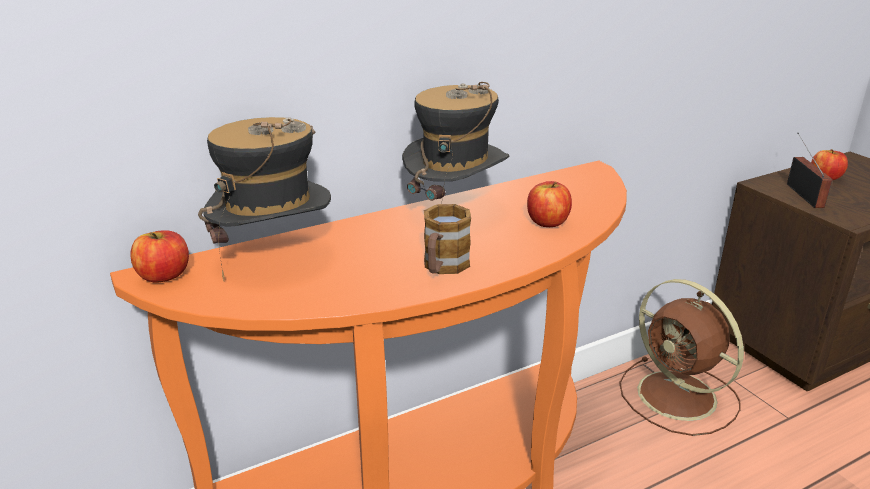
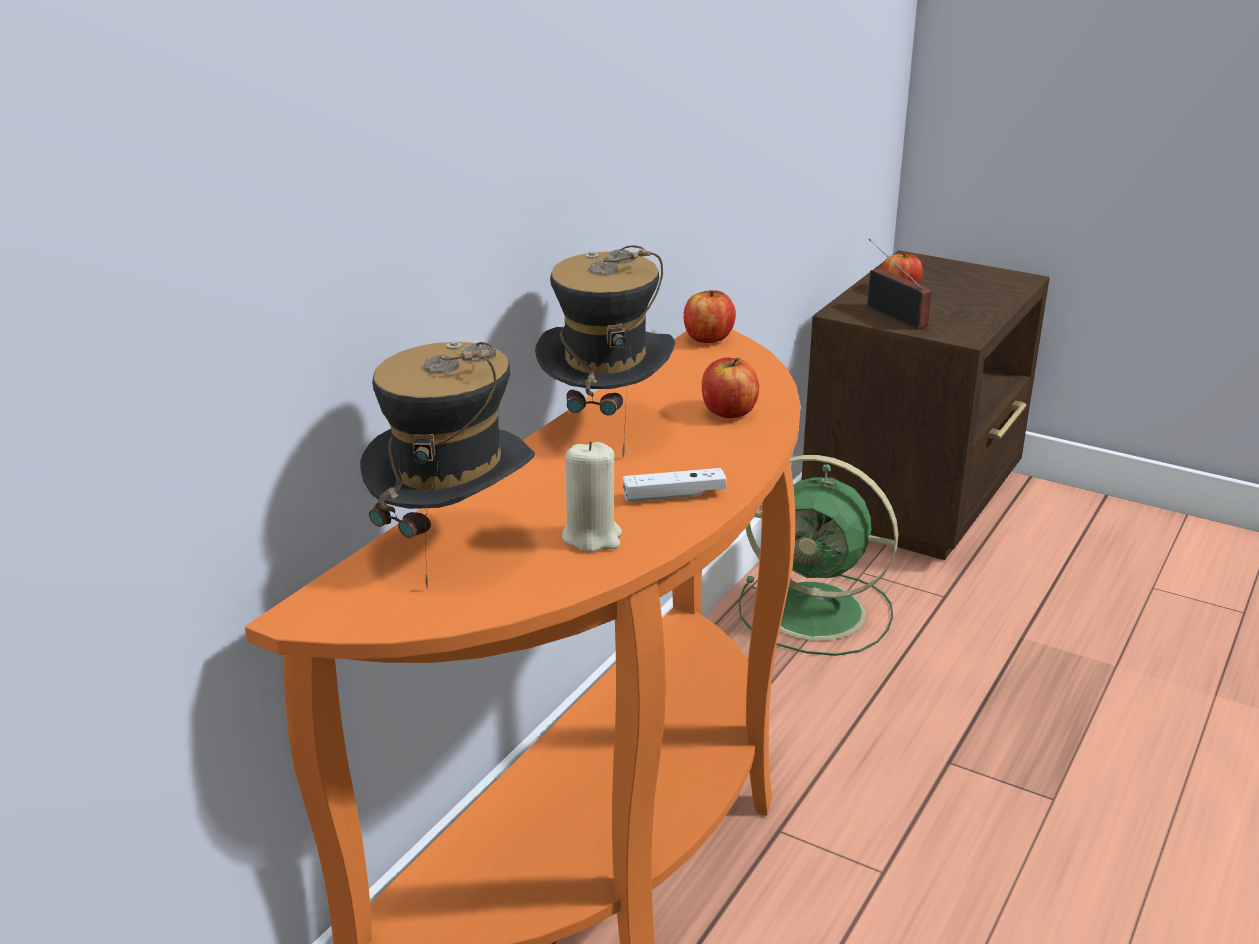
camera: 30 degrees left, 0 degrees up
apple [130,231,189,283] -> apple moved to [684,290,736,343]
mug [424,204,471,274] -> white game controller [623,468,726,502]
brown fan [619,279,744,436] -> green fan [738,455,898,656]
none -> beige candle [562,441,622,552]

